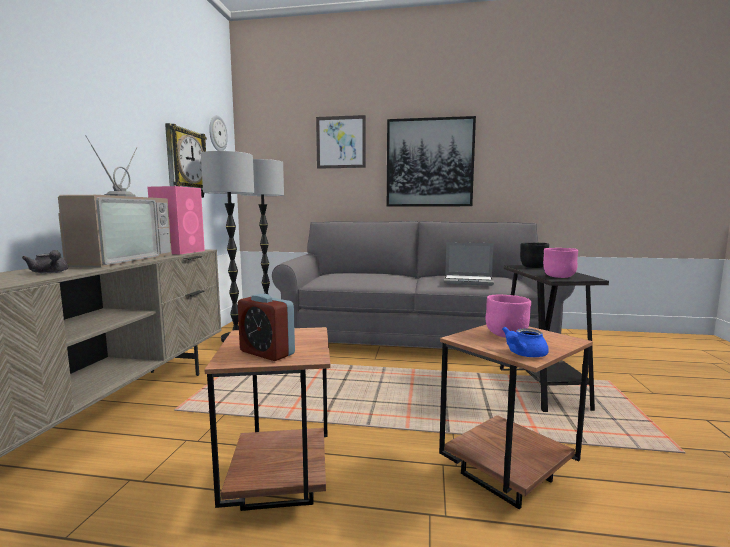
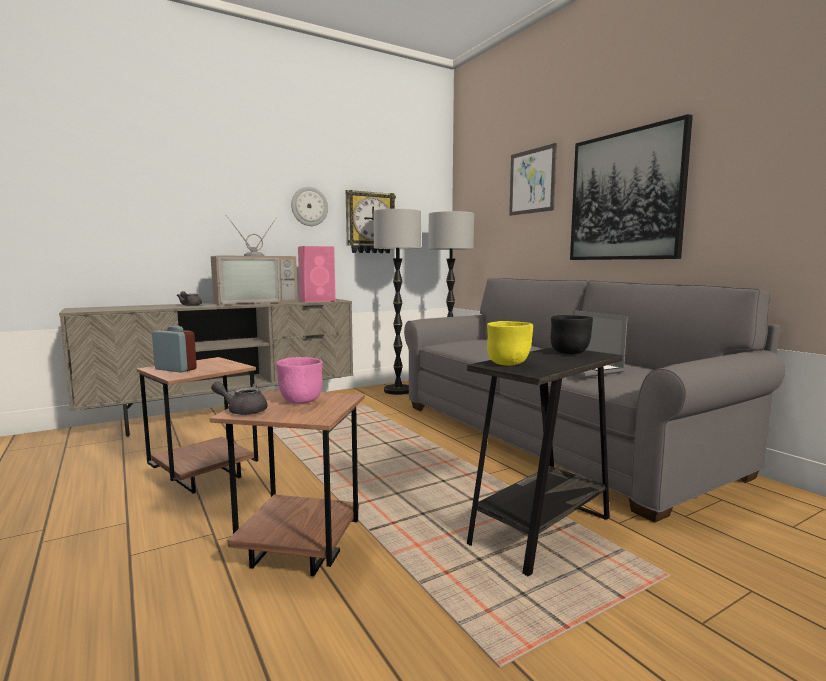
camera: 50 degrees right, 0 degrees up
wall clock [209,115,228,151] -> wall clock moved to [291,187,328,226]
alarm clock [238,293,295,361] -> alarm clock turned 120 degrees clockwise [152,326,197,373]
blue teapot [502,327,549,357] -> grey teapot [211,381,268,415]
pink bowl [543,248,578,278] -> yellow bowl [487,321,533,366]

